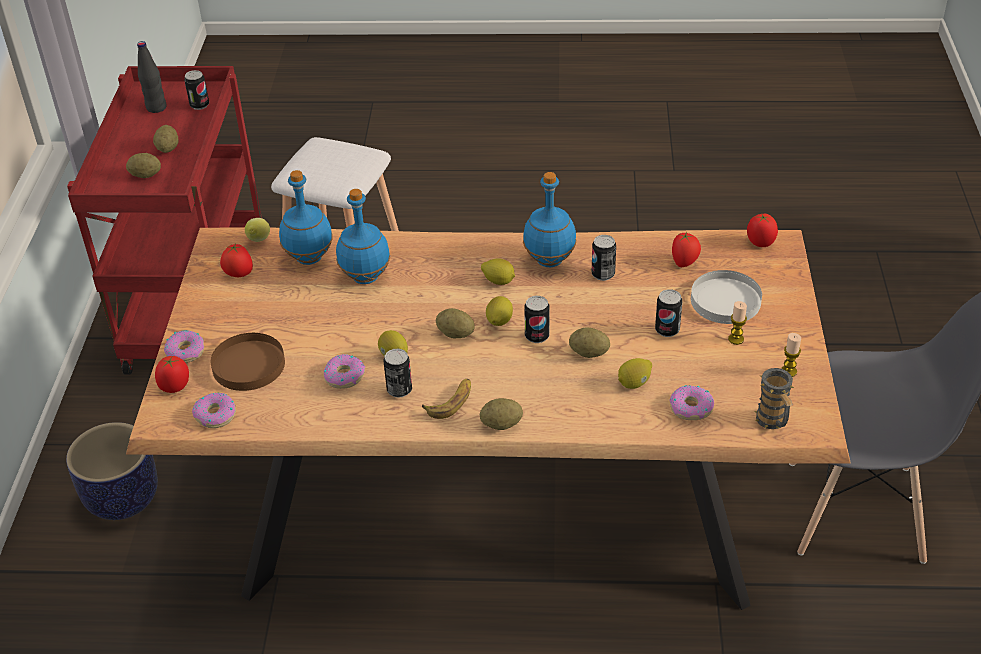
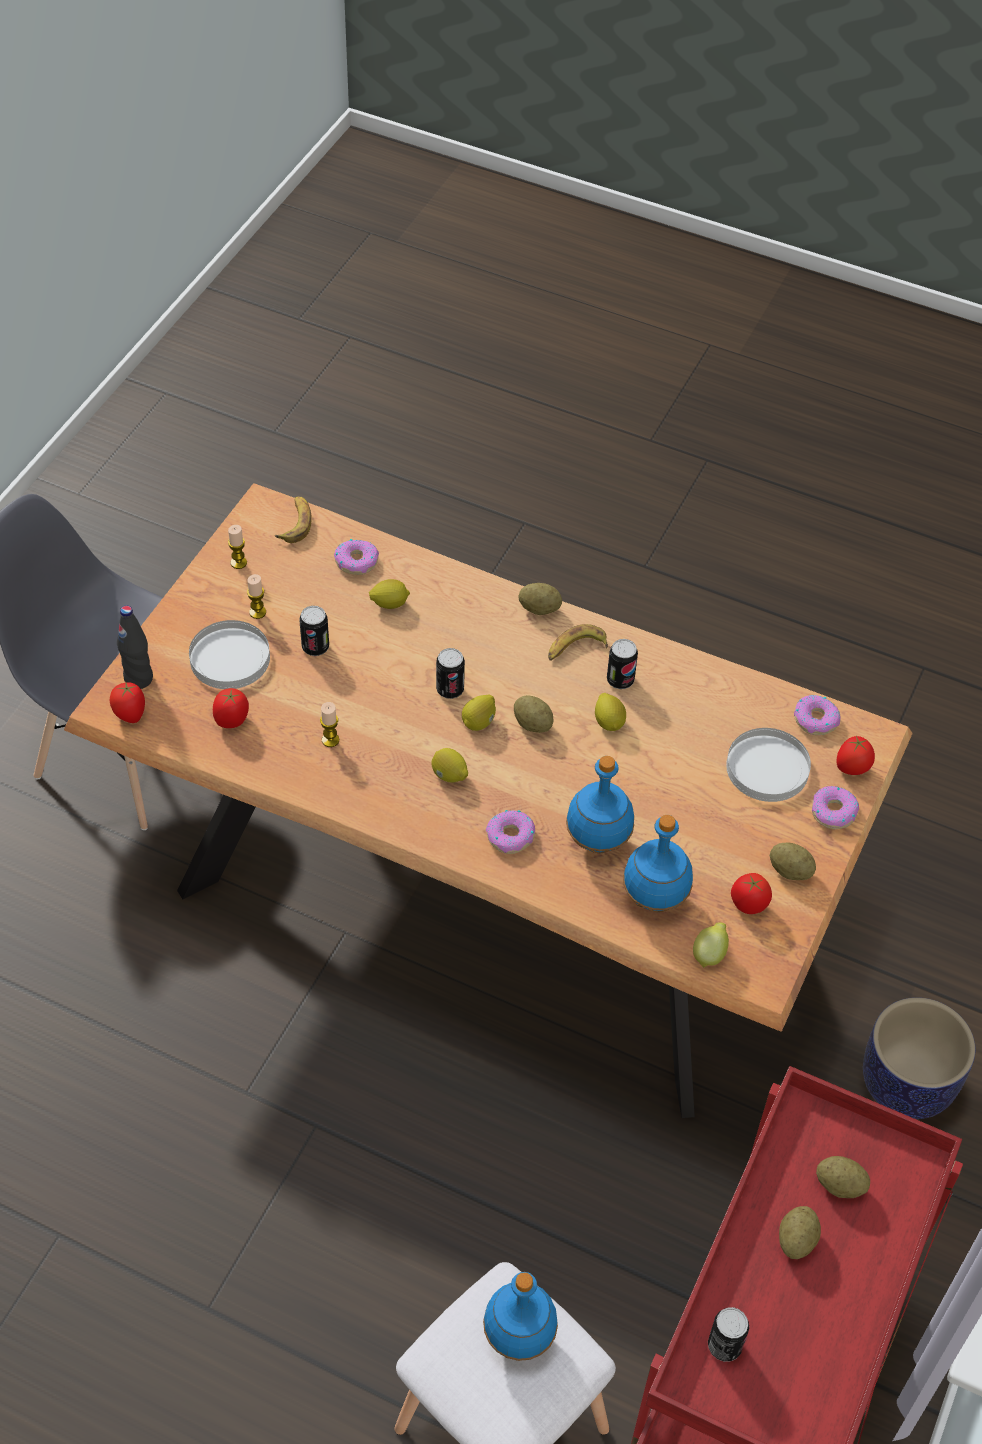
camera: 160 degrees left, 10 degrees up
black bottle [137,41,167,113] -> black bottle moved to [117,606,153,689]
brown plate [211,333,285,391] -> white plate [726,728,811,802]
donut [324,354,365,389] -> donut moved to [486,810,535,854]
blue bottle [523,172,576,267] -> blue bottle moved to [483,1272,558,1361]
potato [569,327,610,358] -> potato moved to [770,843,816,880]
can [592,235,616,281] -> candle [320,702,339,747]
mug [754,368,794,429] -> banana [275,496,312,543]

